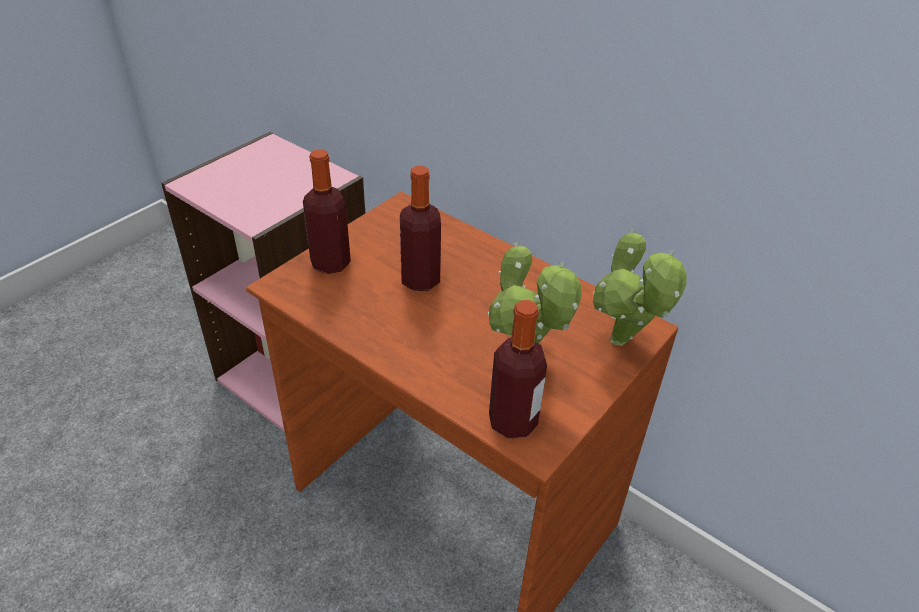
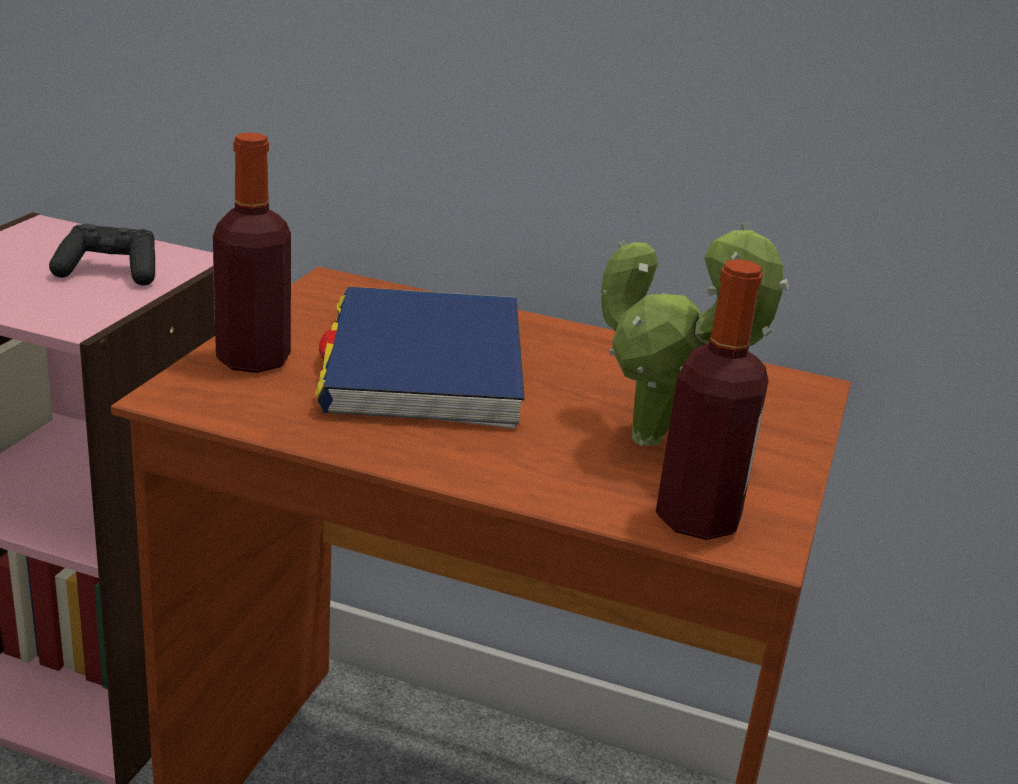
camera: 20 degrees left, 15 degrees down
bottle [400,166,441,291] -> blue book [315,287,525,429]
potted plant [593,229,687,346] -> none
none -> black game controller [49,223,155,285]

